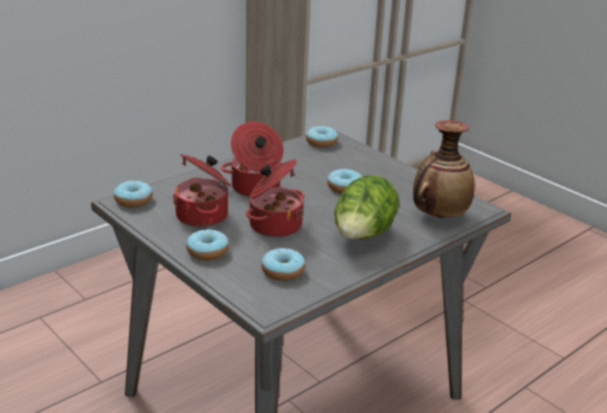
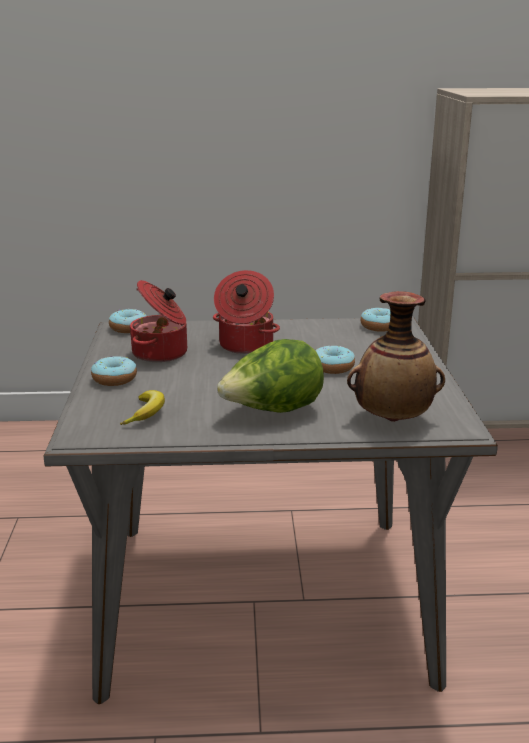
camera: 40 degrees right, 5 degrees down
cooking pot [246,159,304,237] -> none
donut [261,248,305,281] -> banana [120,390,165,425]

